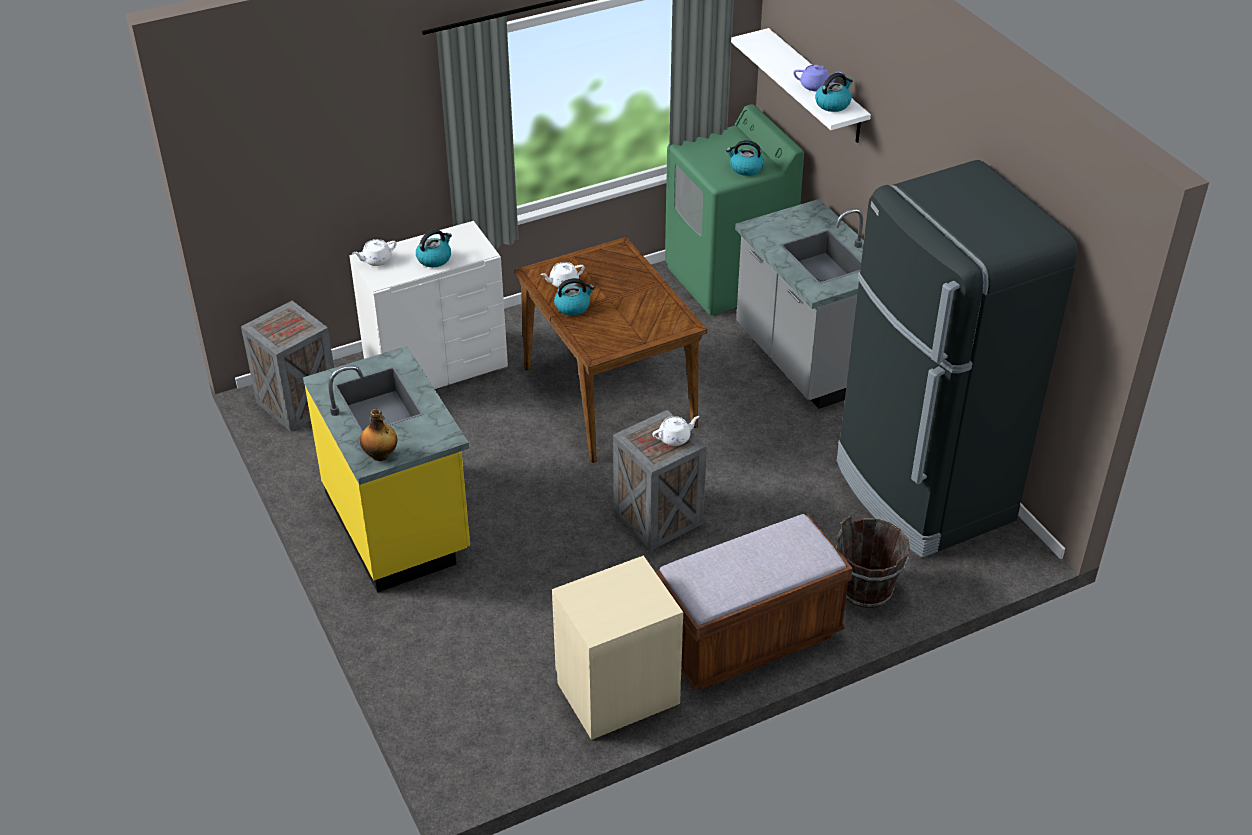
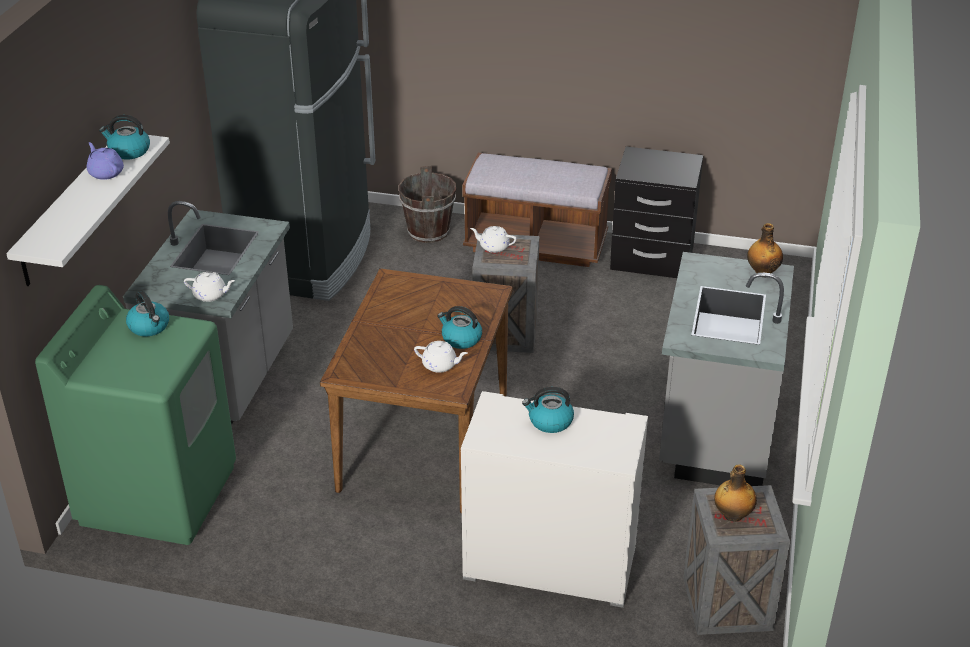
camera: 140 degrees left, 5 degrees down
yellow counter [303,346,470,593] -> grey counter [659,252,794,486]
white teapot [353,239,396,266] -> white teapot moved to [184,272,235,302]
beige nightstand [552,555,683,740] -> black nightstand [610,147,703,278]
none -> bottle [714,464,757,522]

